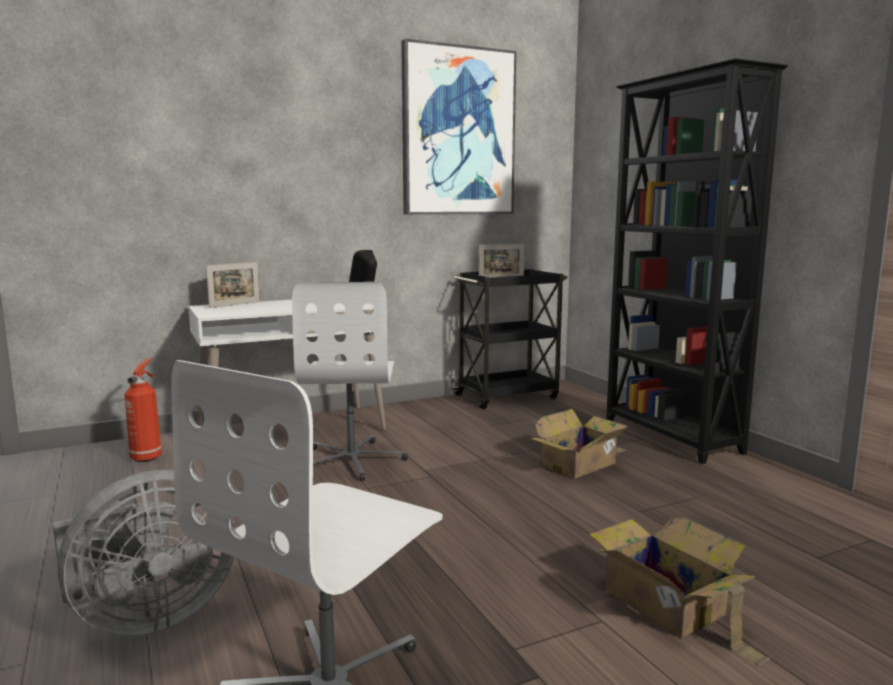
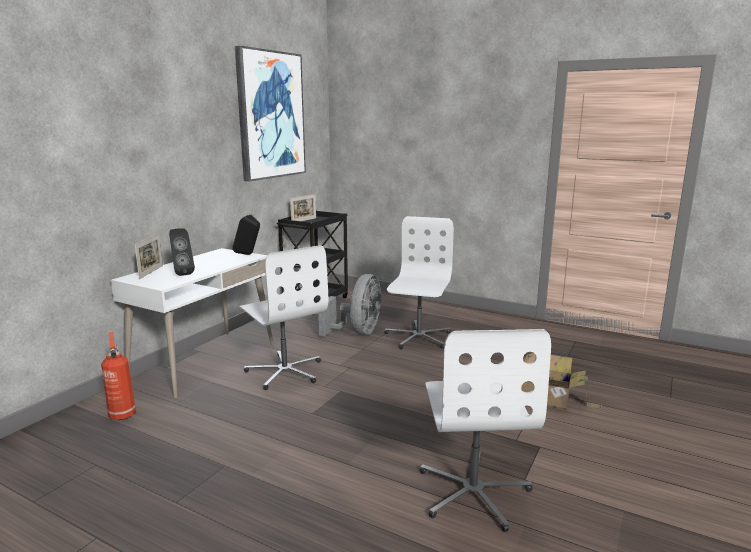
camera: 35 degrees left, 5 degrees up
grey fan [53,470,235,636] -> grey fan moved to [318,274,381,337]
cardboard box [530,409,629,479] -> white office chair [384,216,454,349]
black bookcase [606,58,788,464] -> none
none -> black speaker [169,228,195,276]

